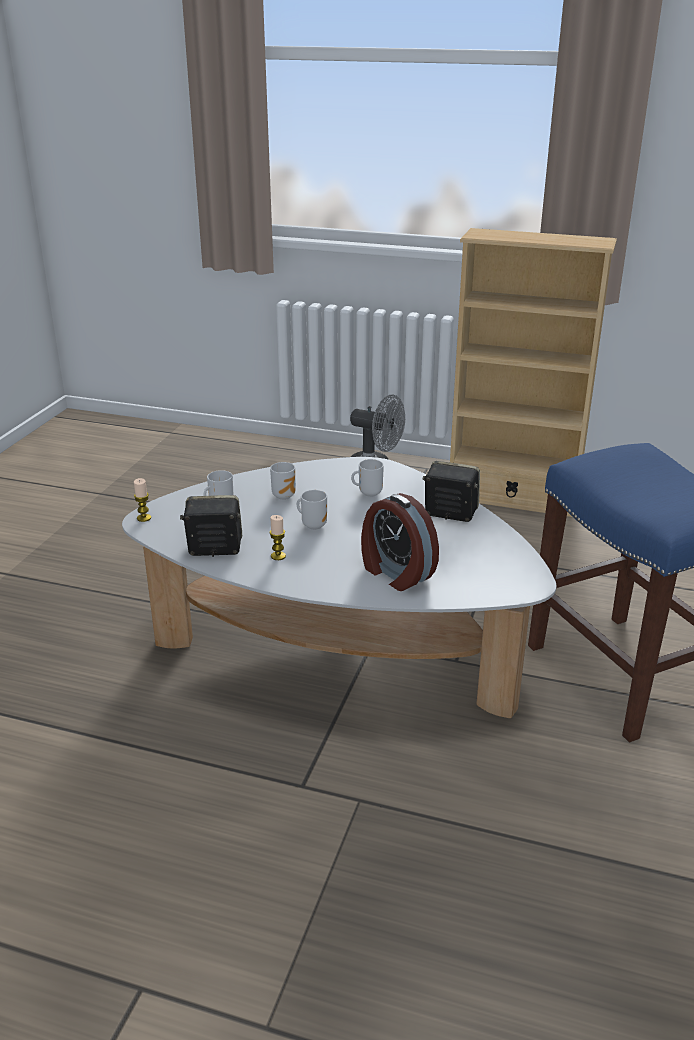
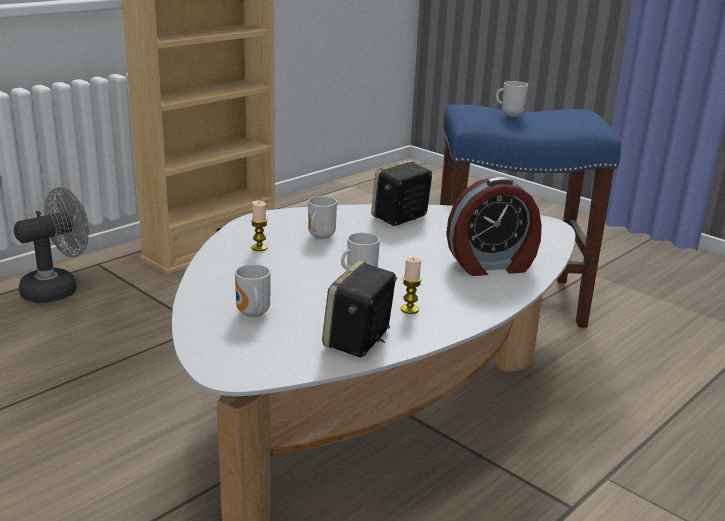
camera: 65 degrees left, 5 degrees down
candle [134,478,151,522] -> candle moved to [251,200,268,251]
mug [270,462,295,500] -> mug moved to [496,81,528,117]

